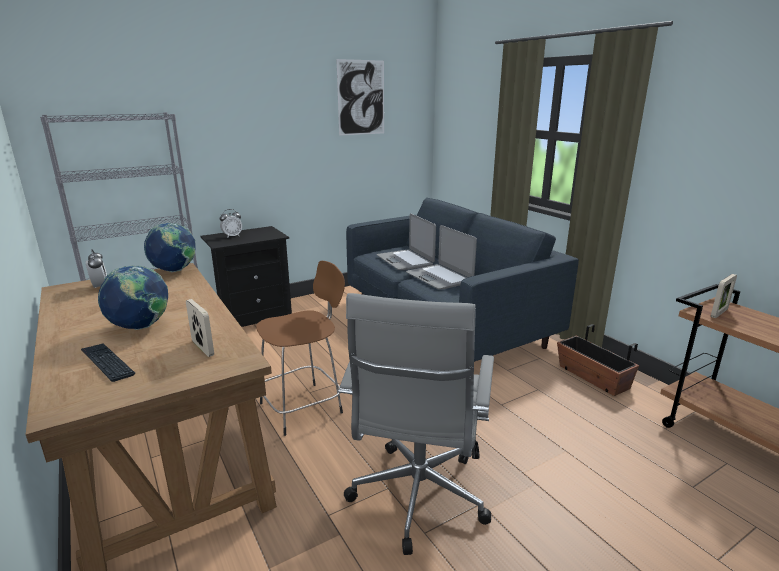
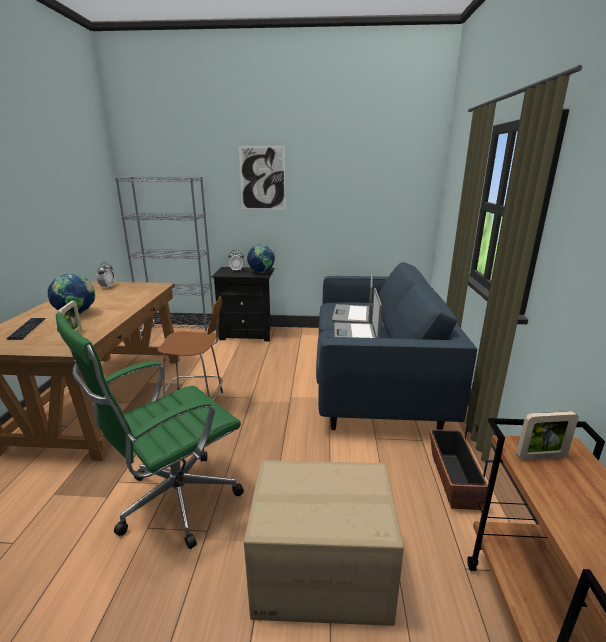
camera: 35 degrees right, 0 degrees up
globe [144,223,196,272] -> globe moved to [247,244,275,273]
picture [336,59,384,136] -> picture moved to [239,146,286,210]
grey office chair [338,293,494,555] -> green office chair [56,313,244,549]
none -> cardboard box [244,460,404,626]

